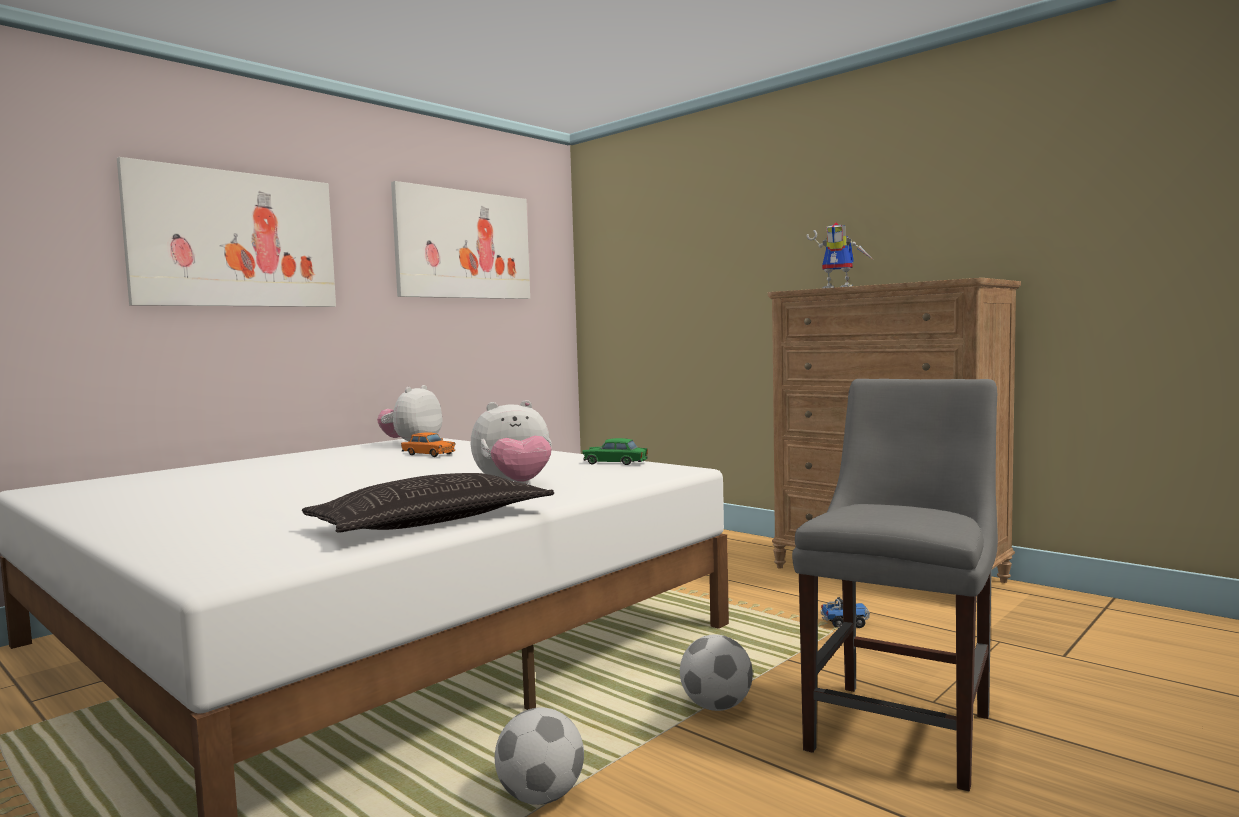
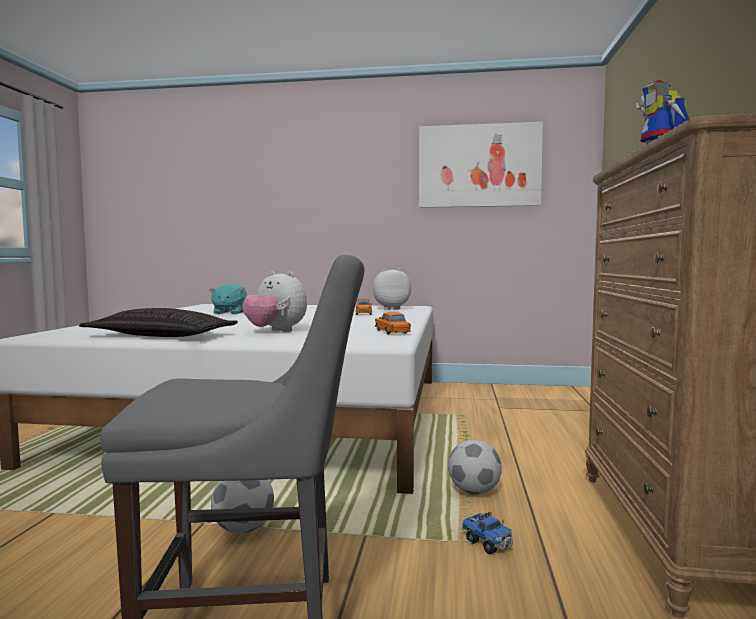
camera: 55 degrees right, 0 degrees up
picture [117,157,336,307] -> none
football [495,707,584,805] -> football moved to [448,440,502,495]
green toy car [582,438,648,465] -> orange toy car [375,312,411,334]
none -> turquoise plush toy [209,283,247,314]

